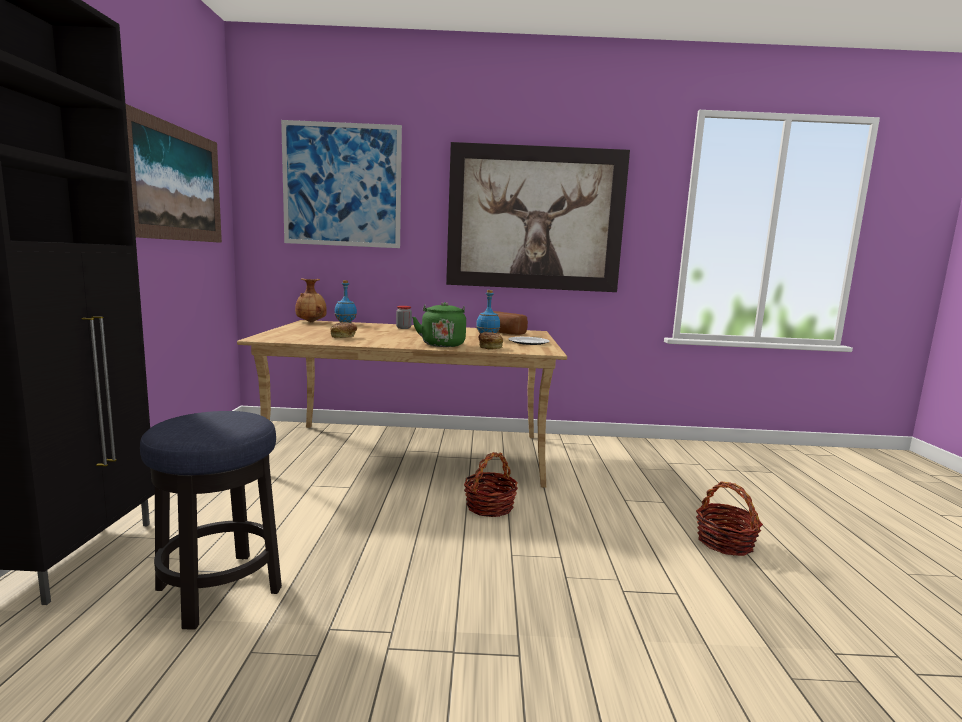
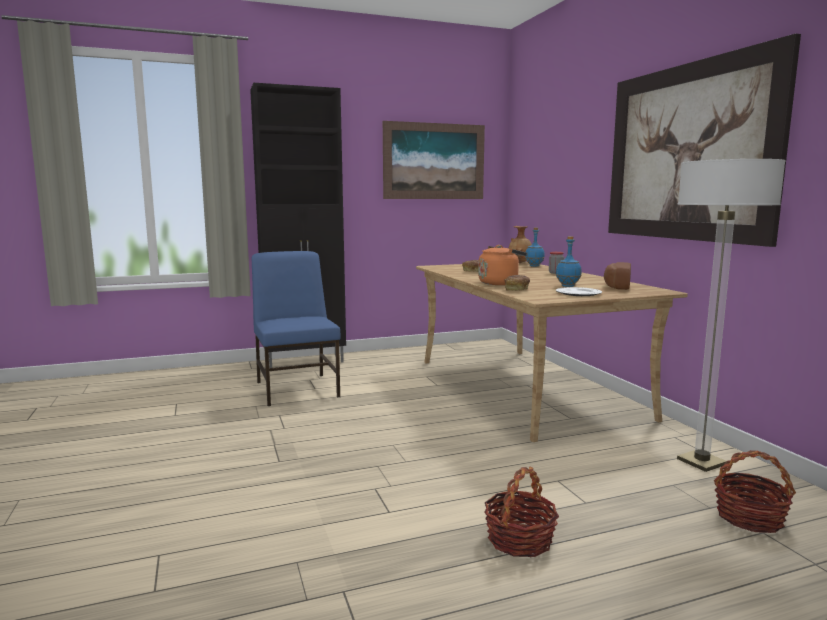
camera: 70 degrees right, 0 degrees up
stool [140,411,282,630] -> blue chair [252,251,340,406]
picture [281,120,402,248] -> none
green kettle [412,302,466,347] -> orange kettle [478,245,527,285]
basket [464,452,518,517] -> basket moved to [714,450,796,533]
none -> floor lamp [677,159,786,472]

